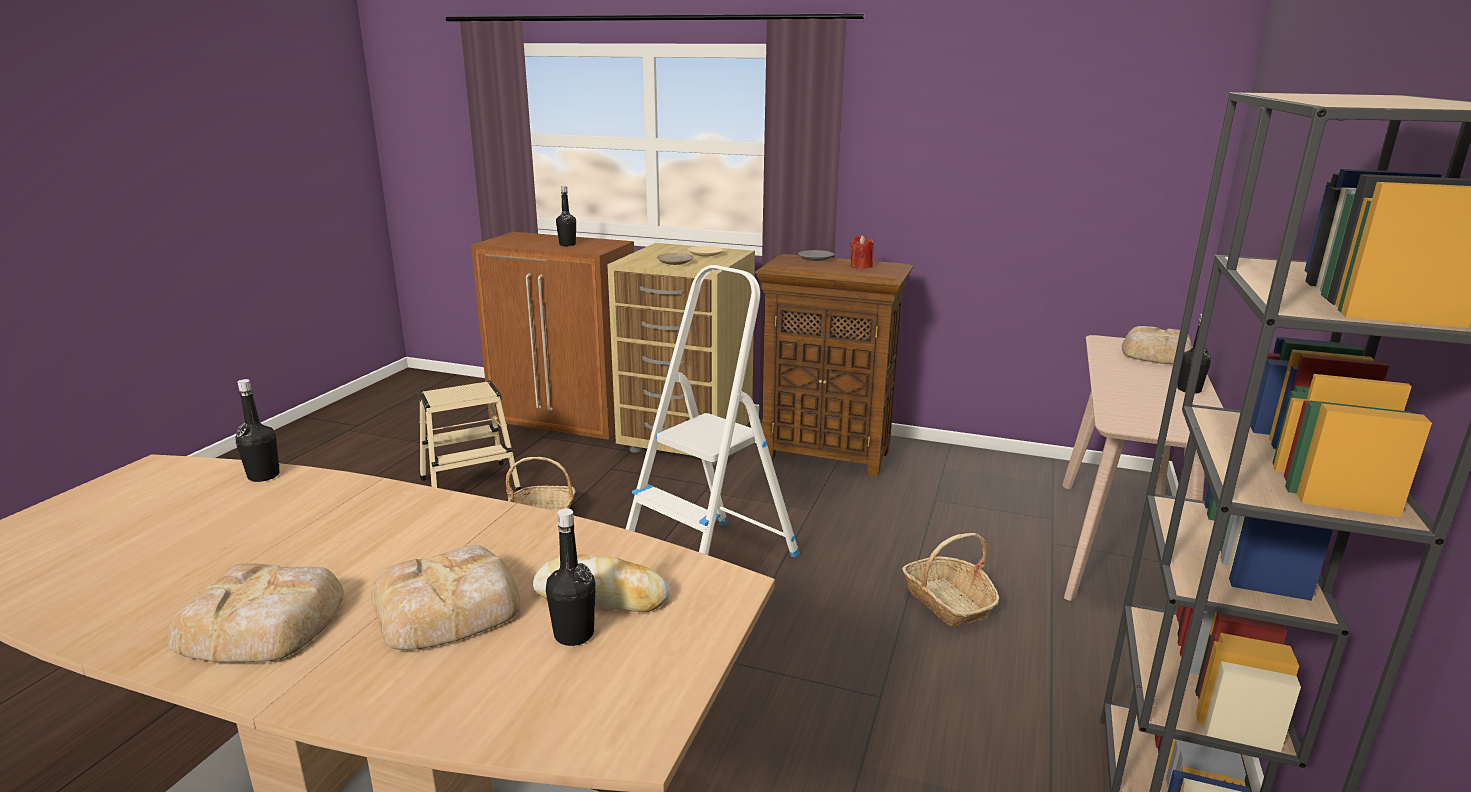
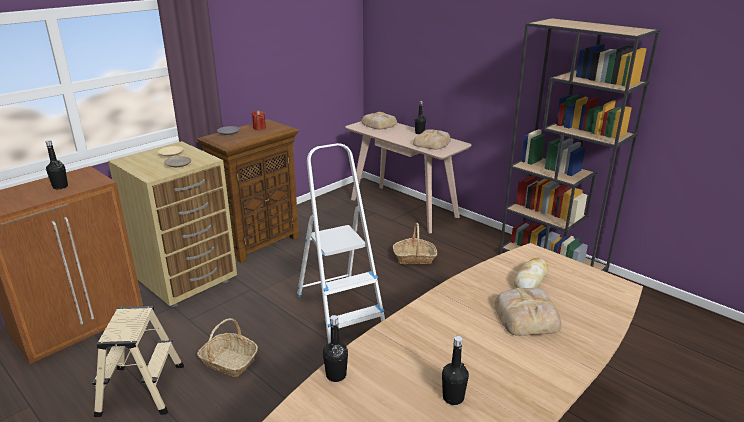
camera: 65 degrees left, 5 degrees up
bread [167,563,344,662] -> bread moved to [413,129,451,149]
black bottle [546,509,596,646] -> black bottle moved to [442,336,469,405]

